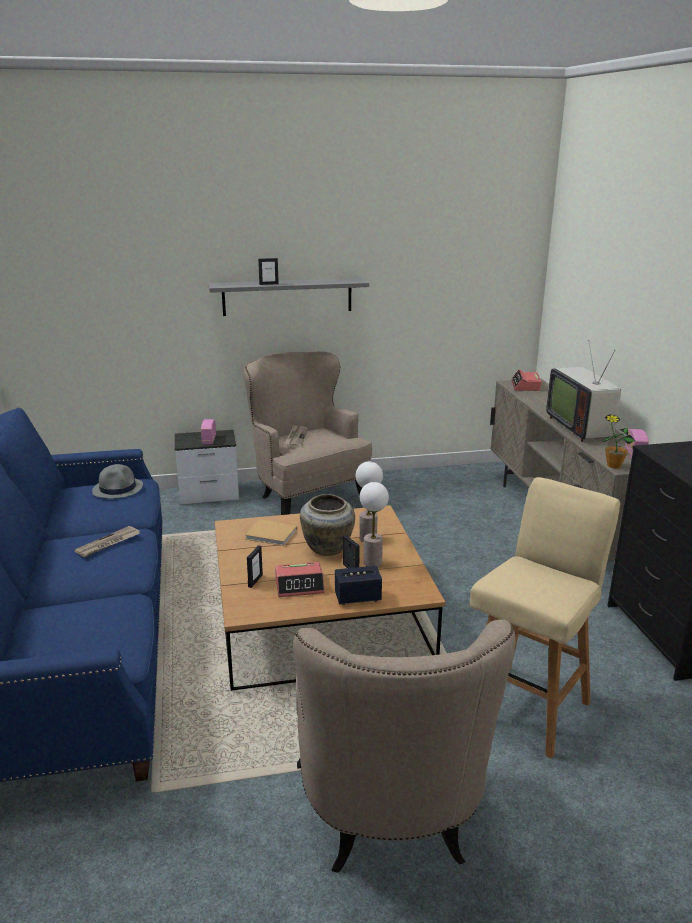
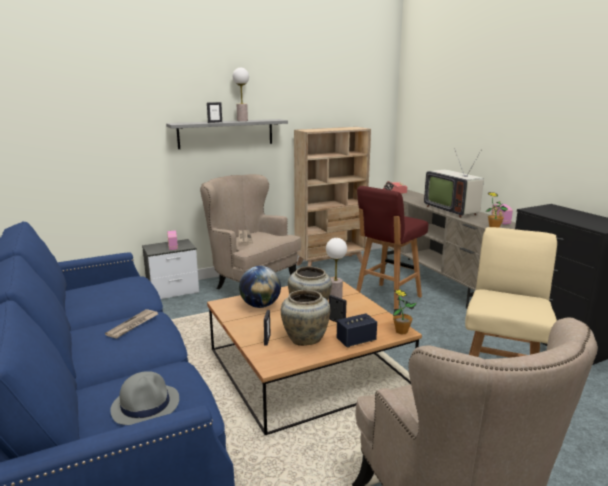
camera: 15 degrees left, 5 degrees down
grey hat [92,464,143,499] -> grey hat moved to [110,371,179,425]
beige book [245,519,297,546] -> globe [239,266,281,308]
alarm clock [275,562,325,597] -> beige vase [281,290,330,346]
table lamp [360,482,389,567] -> table lamp moved to [233,68,249,121]
none -> beige bookcase [294,127,371,266]
none -> red stool [356,186,428,309]
none -> potted plant [393,289,417,335]

